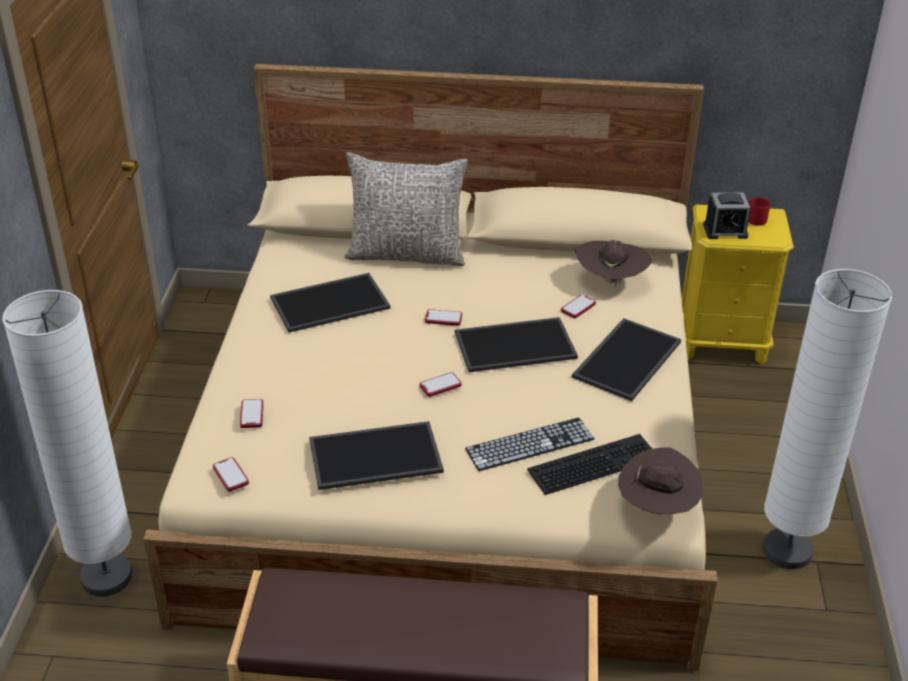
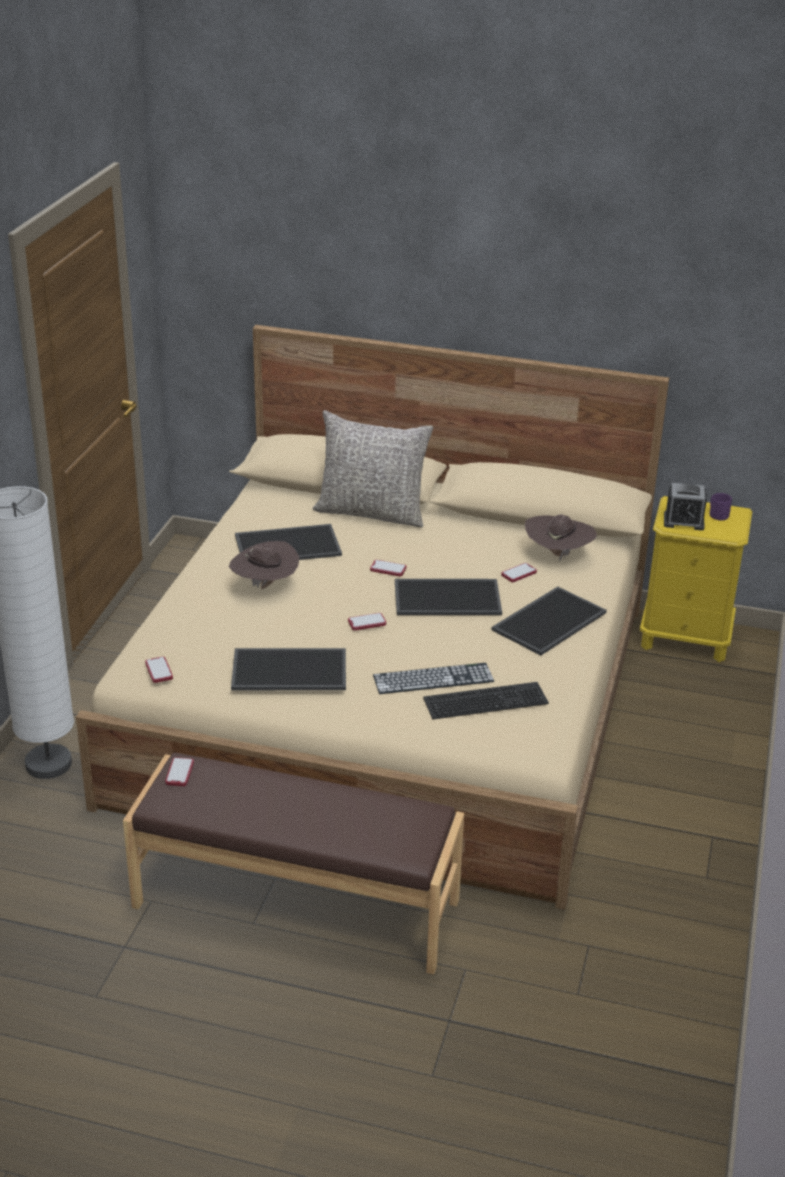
camera: 10 degrees right, 5 degrees down
phone [240,399,264,428] -> phone moved to [165,757,194,786]
brown hat [618,447,703,515] -> brown hat moved to [229,541,300,589]
red mug [748,197,770,226] -> purple mug [710,493,732,520]
white floor lamp [763,269,892,569] -> none

